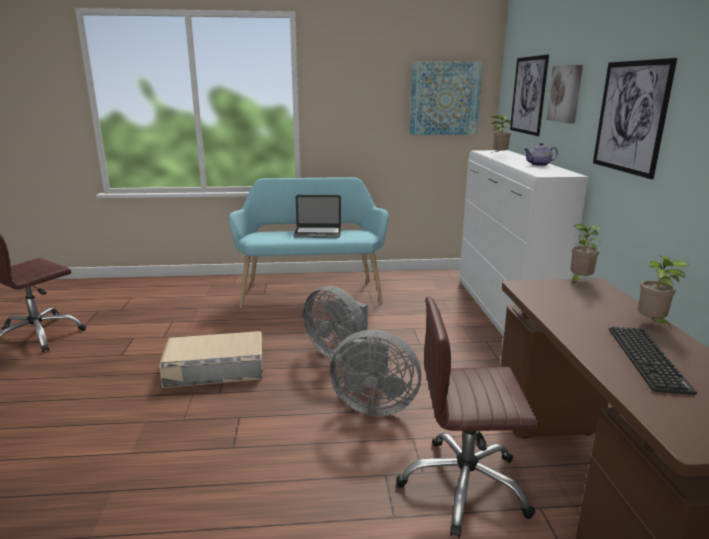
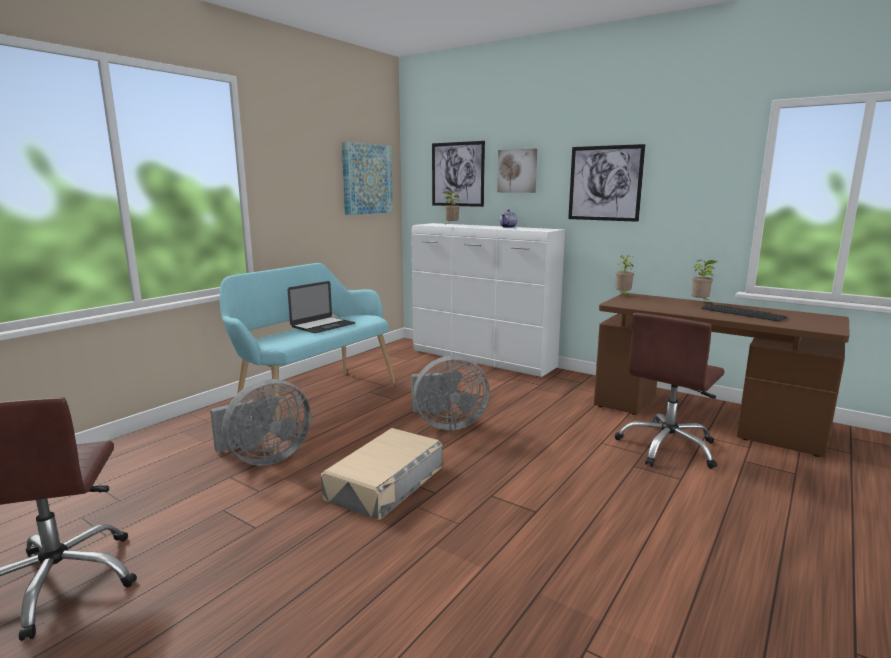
camera: 50 degrees left, 5 degrees down
grey fan [330,330,421,416] -> grey fan moved to [210,379,311,466]

